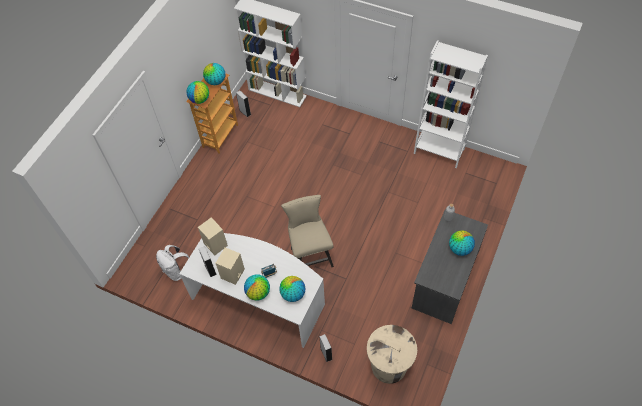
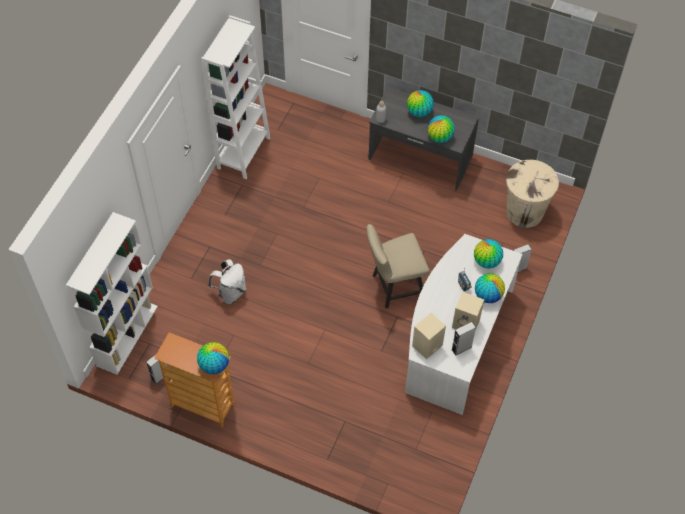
camera: 95 degrees left, 0 degrees up
white backpack [156,245,189,281] -> white backpack moved to [208,259,246,304]
globe [203,63,225,85] -> globe moved to [427,115,455,143]

